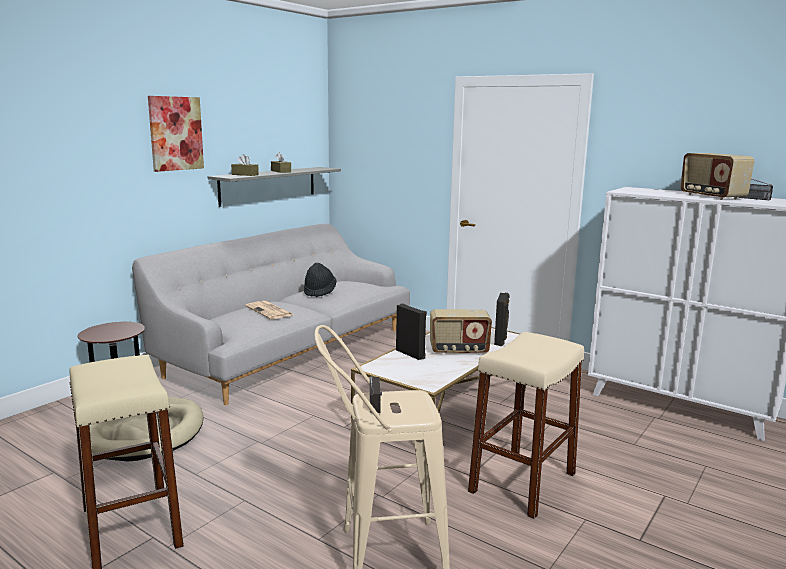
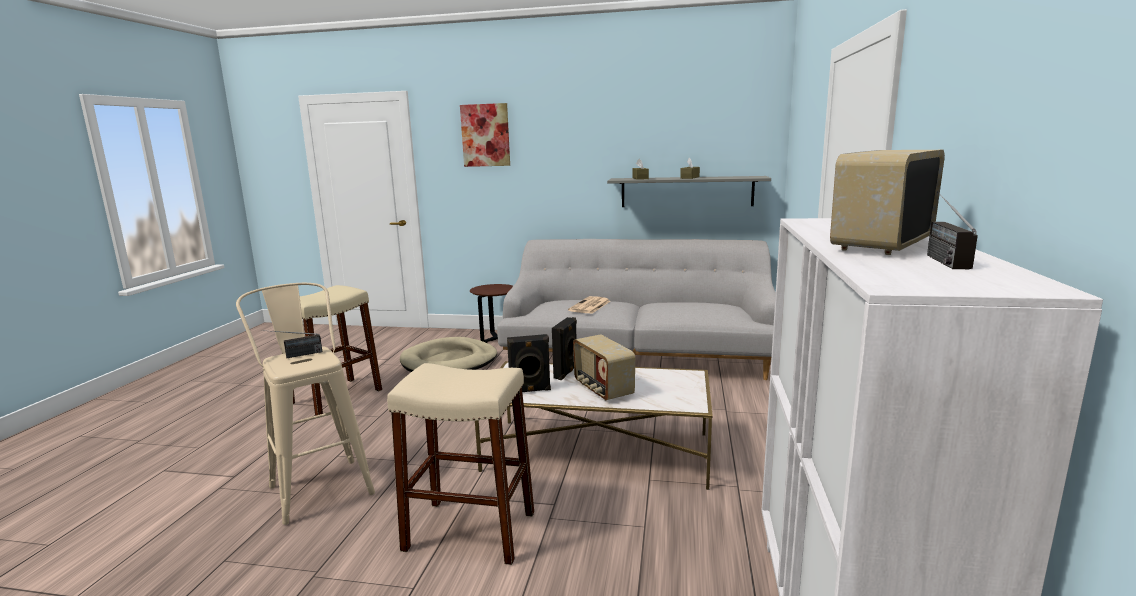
camera: 65 degrees right, 0 degrees up
picture [148,96,204,172] -> picture moved to [460,103,510,167]
black hat [304,263,337,297] -> none
black speaker [494,293,510,346] -> black speaker moved to [507,334,551,392]

